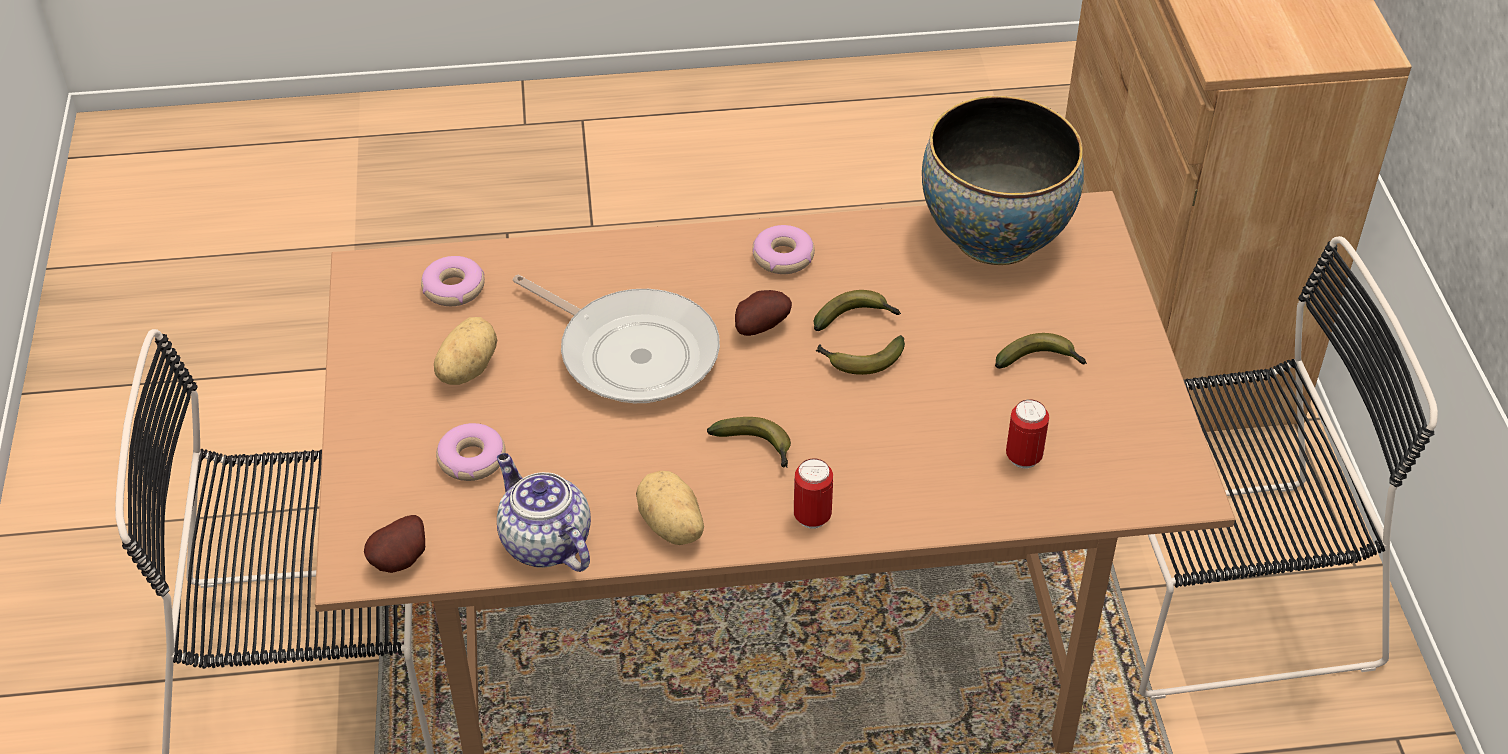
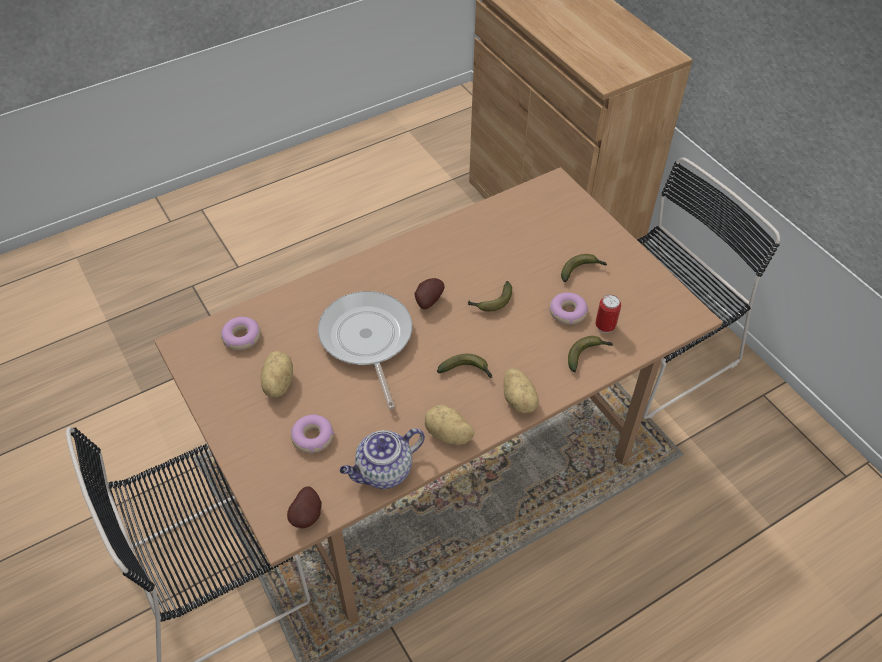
camera: 25 degrees left, 5 degrees up
teapot [497,453,591,572] -> teapot turned 60 degrees counterclockwise [340,428,425,489]
frying pan [512,275,720,403] -> frying pan turned 120 degrees counterclockwise [318,291,412,410]
donut [752,225,815,274] -> donut moved to [549,292,588,325]
can [794,458,833,529] -> potato [504,368,539,413]
banana [814,290,901,331] -> banana moved to [568,336,613,372]
bowl [922,96,1084,265] -> none

